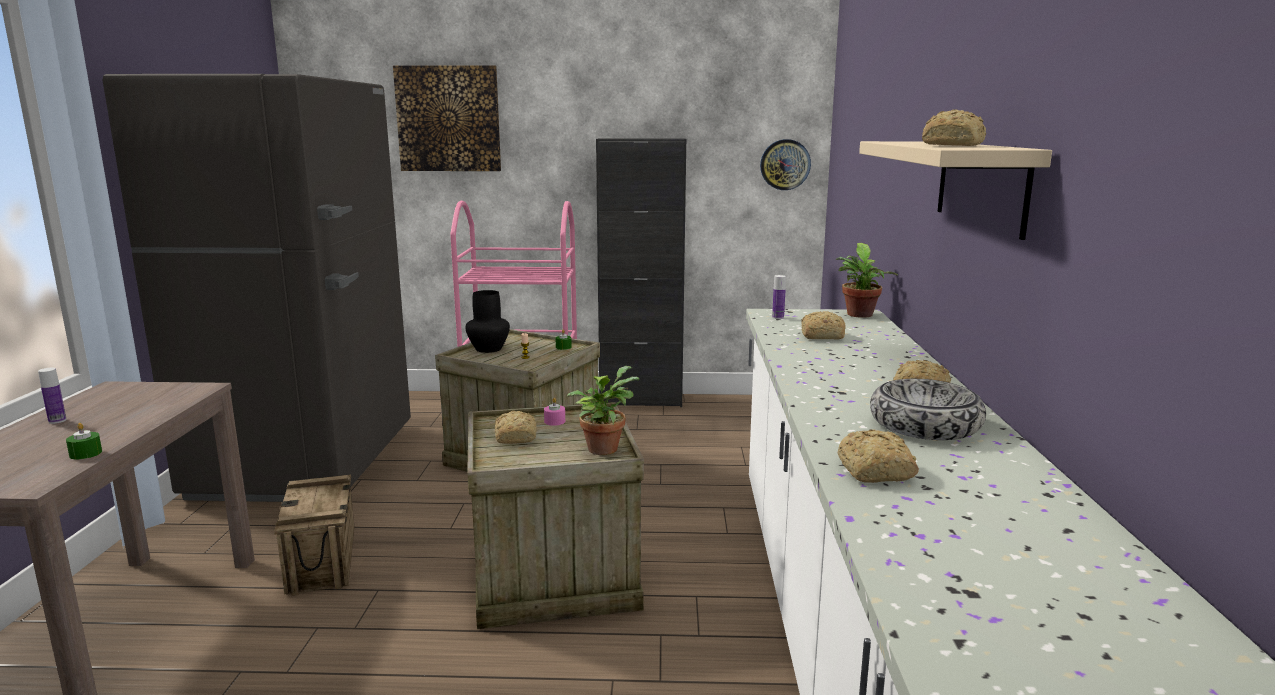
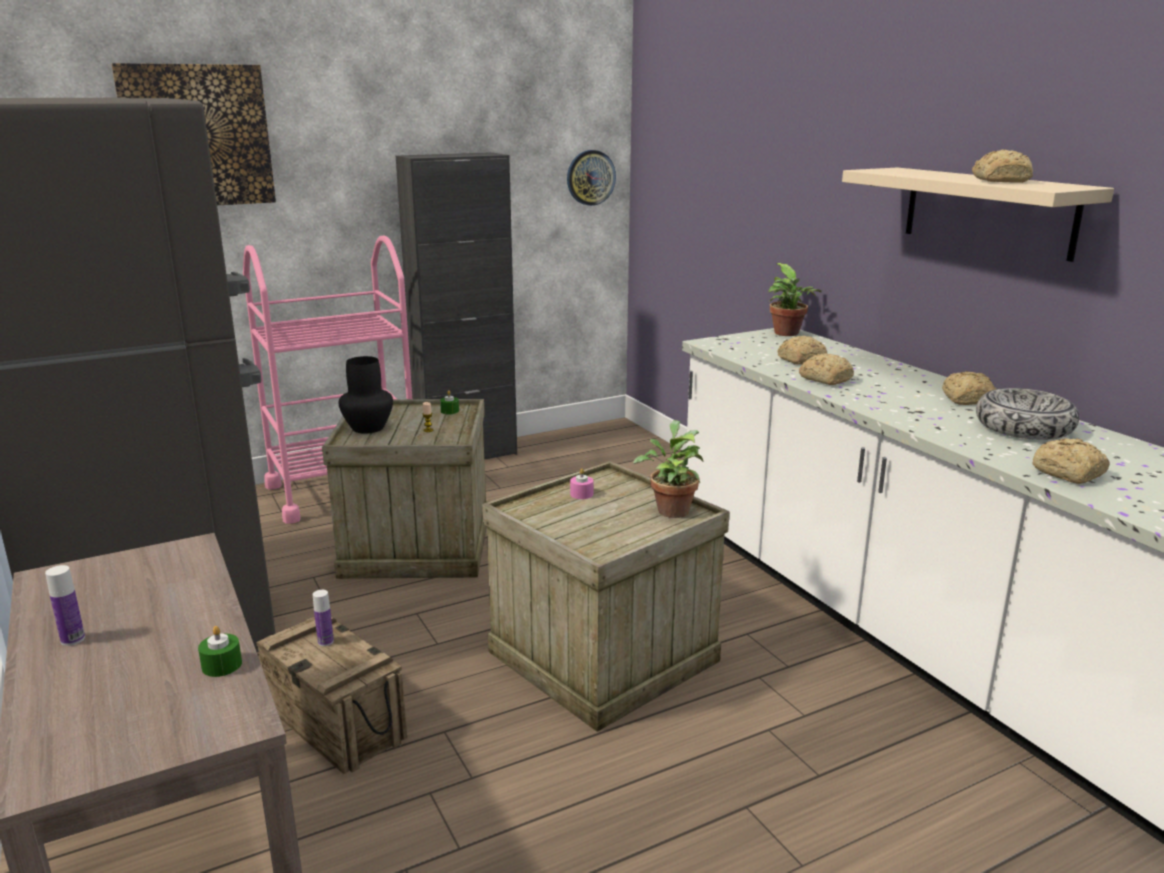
camera: 30 degrees left, 5 degrees up
bread [495,411,537,444] -> bread moved to [799,353,854,385]
bottle [772,275,786,319] -> bottle moved to [313,590,334,646]

